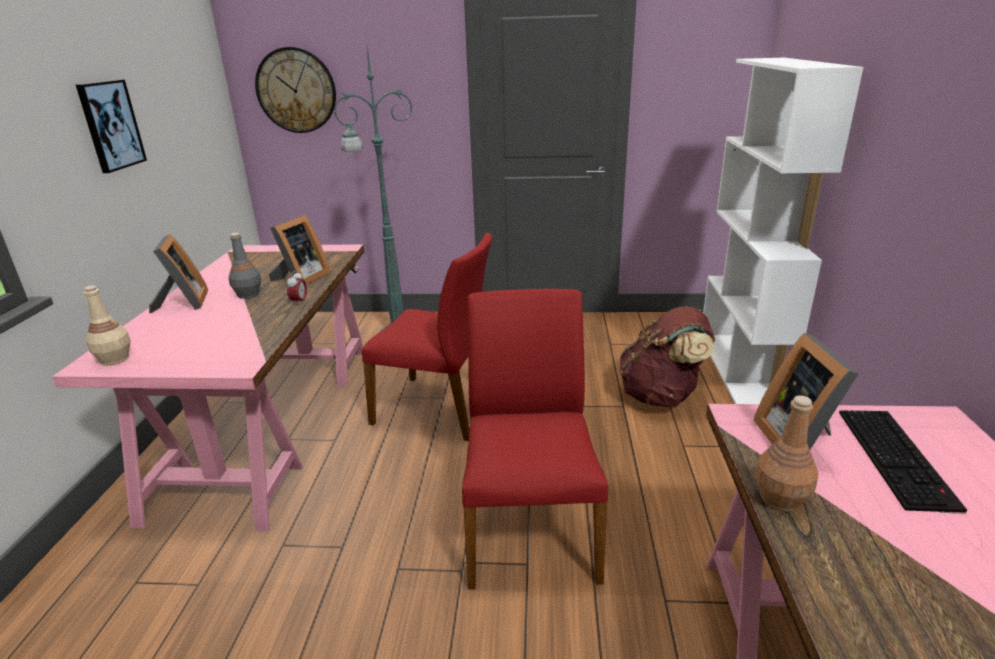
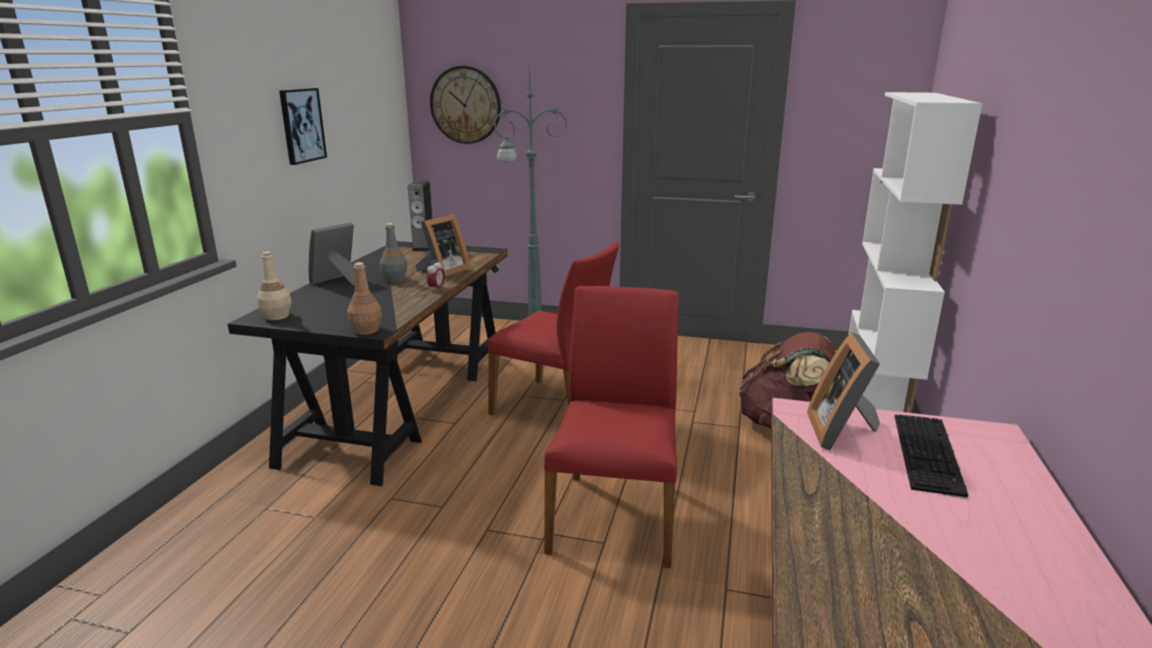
camera: 10 degrees right, 5 degrees down
pink desk [52,244,364,531] -> black desk [228,241,508,486]
picture frame [149,234,208,313] -> picture frame turned 135 degrees counterclockwise [309,222,366,285]
brown bottle [755,395,818,512] -> brown bottle moved to [347,262,382,335]
none -> speaker [408,180,433,251]

